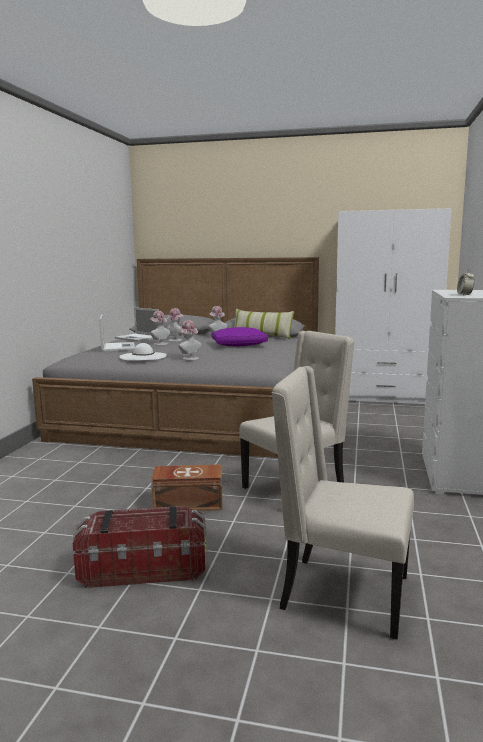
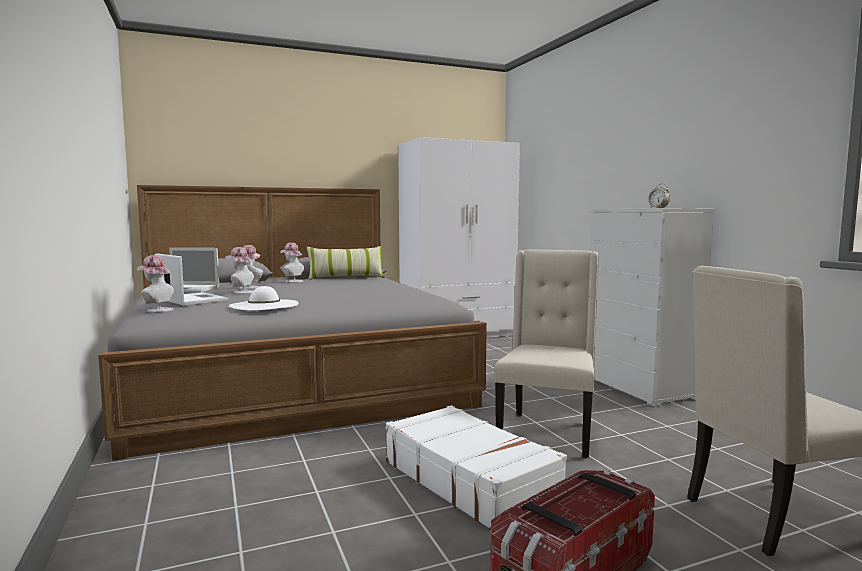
camera: 35 degrees left, 5 degrees down
brown storage box [151,464,223,511] -> white suitcase [386,405,567,530]
hat [179,320,201,360] -> hat moved to [137,255,174,312]
purple pillow [212,327,268,346] -> none

